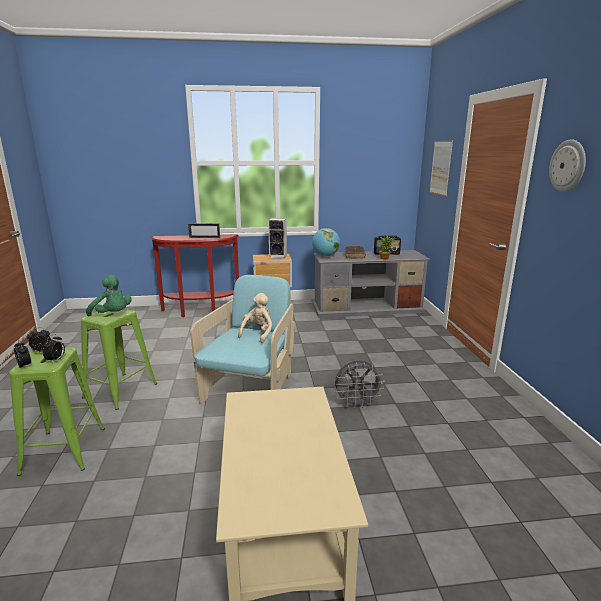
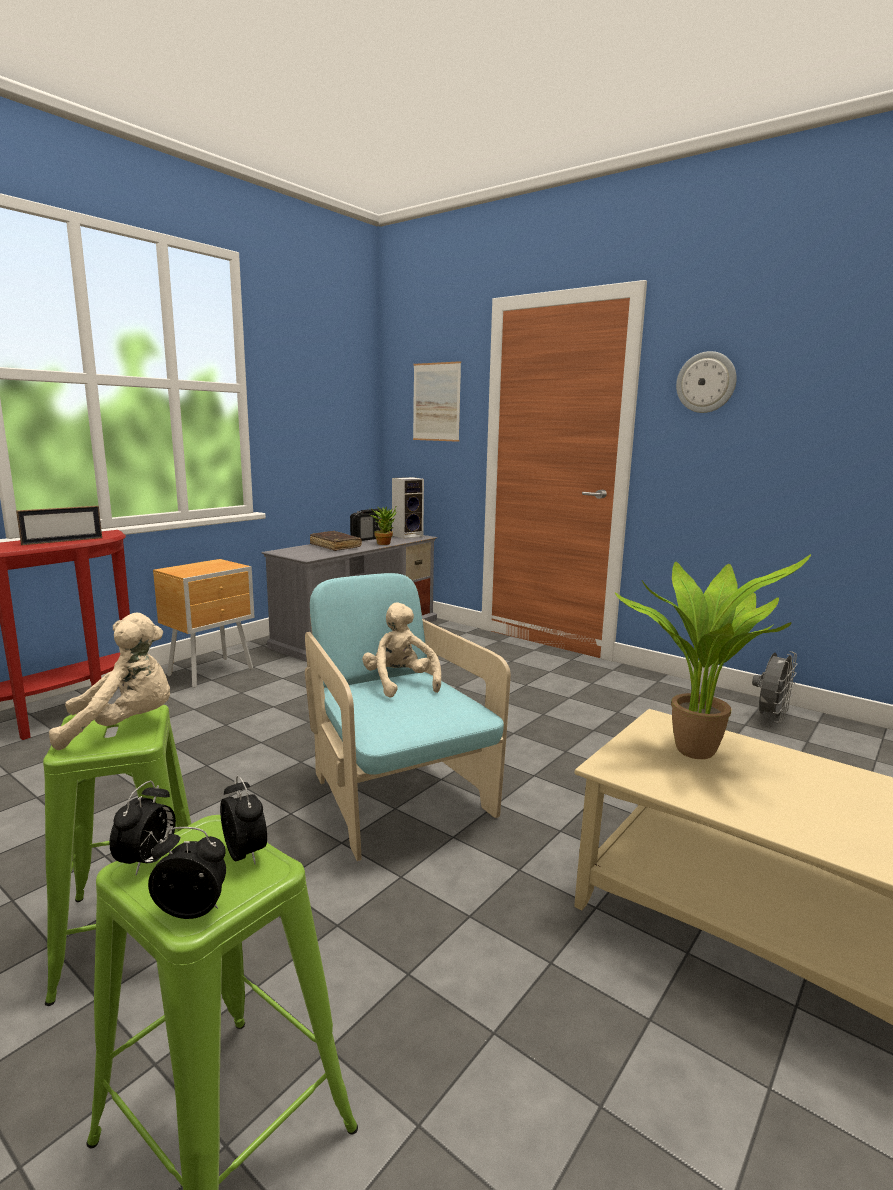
camera: 45 degrees left, 5 degrees down
green plush toy [86,275,132,316] -> beige plush toy [49,613,170,750]
speaker [268,218,287,259] -> speaker moved to [392,477,424,539]
globe [312,228,340,257] -> none
grey fan [334,360,385,409] -> grey fan moved to [752,651,797,723]
none -> potted plant [615,554,811,759]

